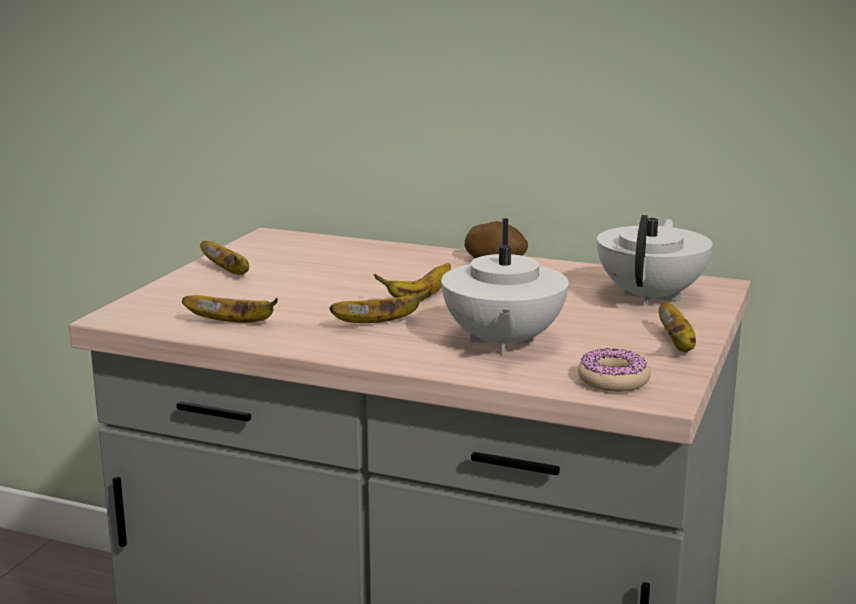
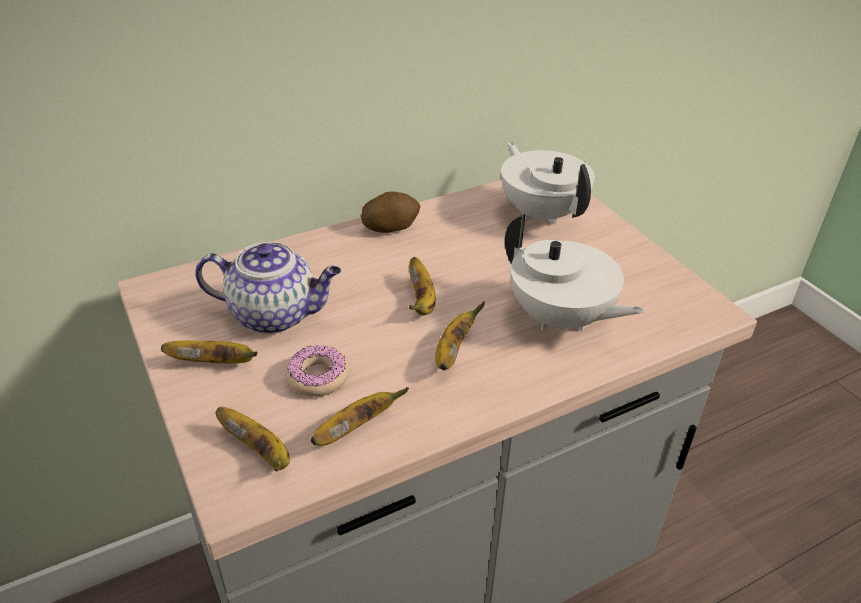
camera: 50 degrees left, 20 degrees up
donut [578,348,651,392] -> donut moved to [285,345,349,396]
banana [659,302,696,352] -> banana moved to [215,407,290,471]
none -> teapot [195,242,341,334]

